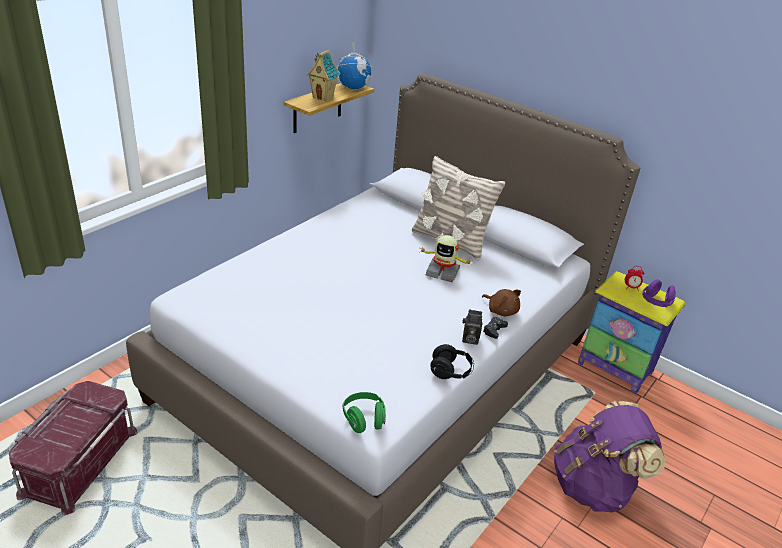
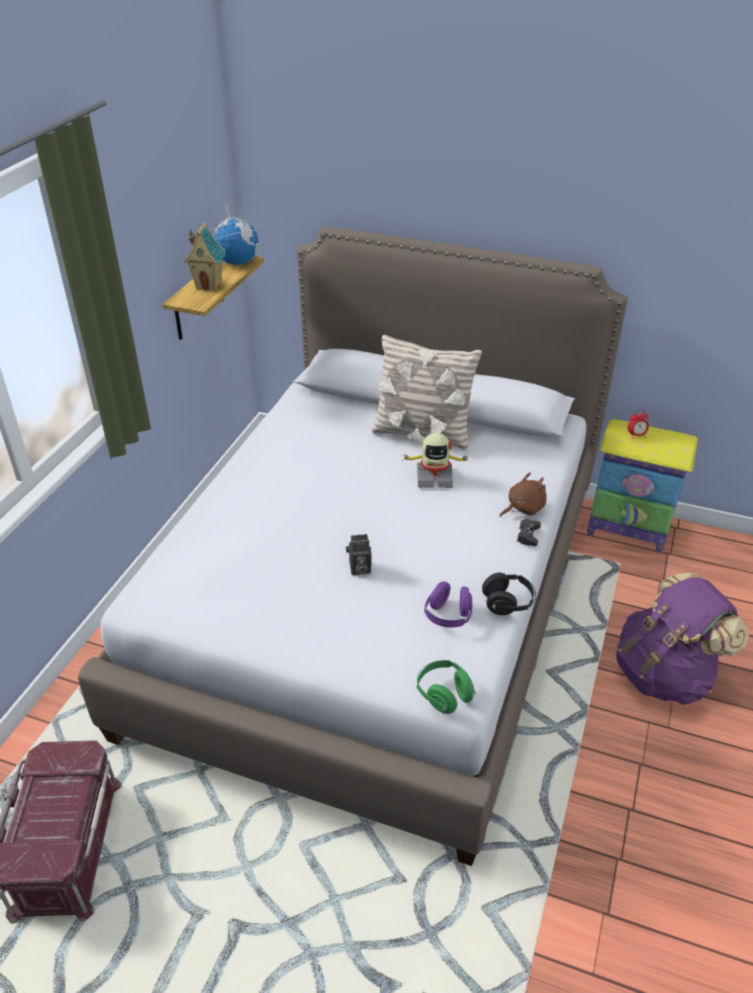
camera: 15 degrees left, 5 degrees up
camera [462,309,483,345] -> camera moved to [346,534,372,575]
brown plush toy [482,289,521,316] -> brown plush toy turned 60 degrees counterclockwise [500,472,547,517]
purple headphones [642,279,676,307] -> purple headphones moved to [424,582,472,628]

